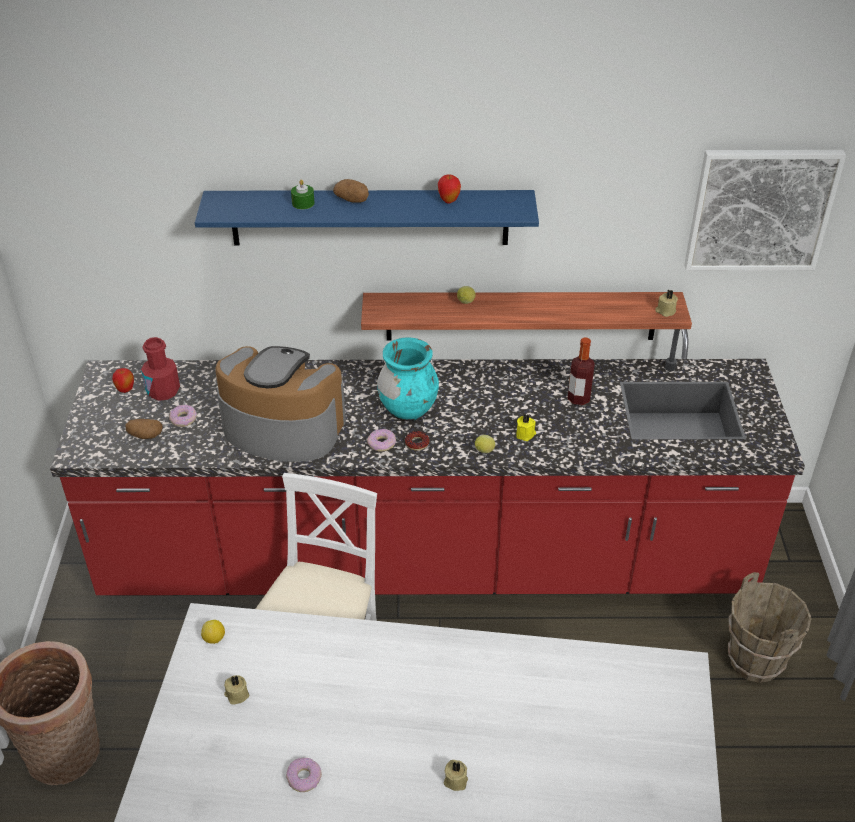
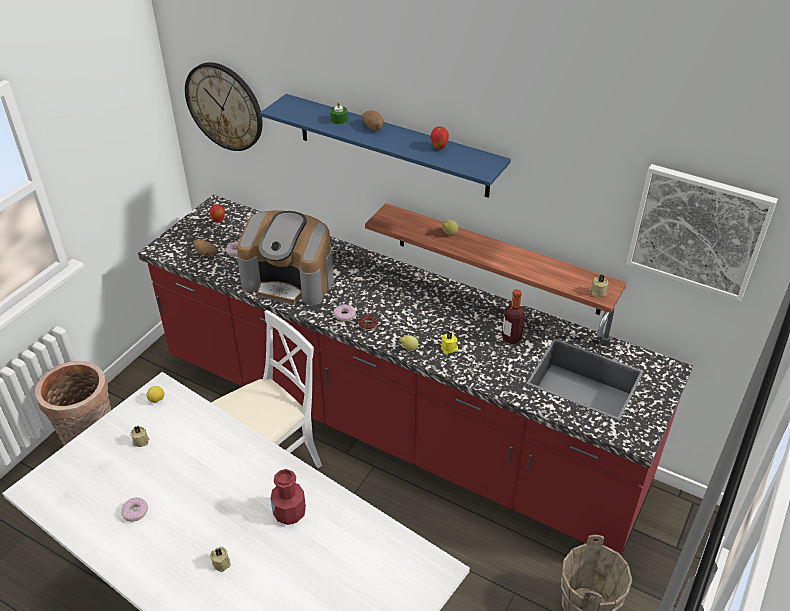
camera: 30 degrees right, 0 degrees up
red bottle [141,337,180,401] -> red bottle moved to [270,469,306,525]
coffee machine [215,346,346,462] -> coffee machine turned 150 degrees clockwise [237,211,334,305]
turquoise vase [377,337,439,421] -> none
none -> wall clock [185,62,263,151]

